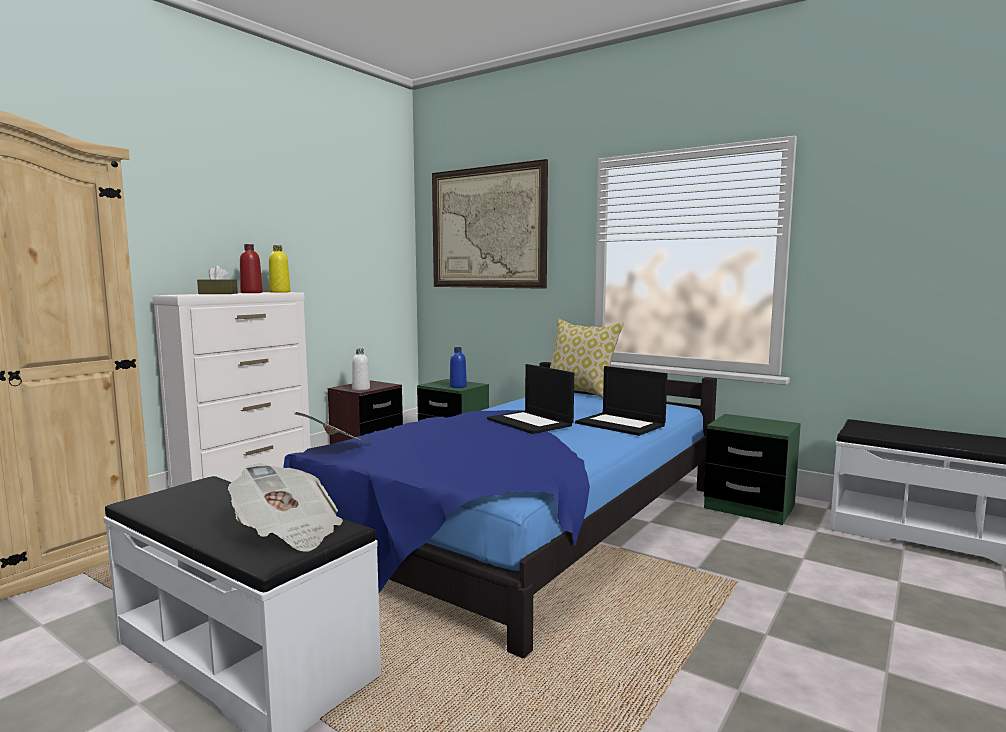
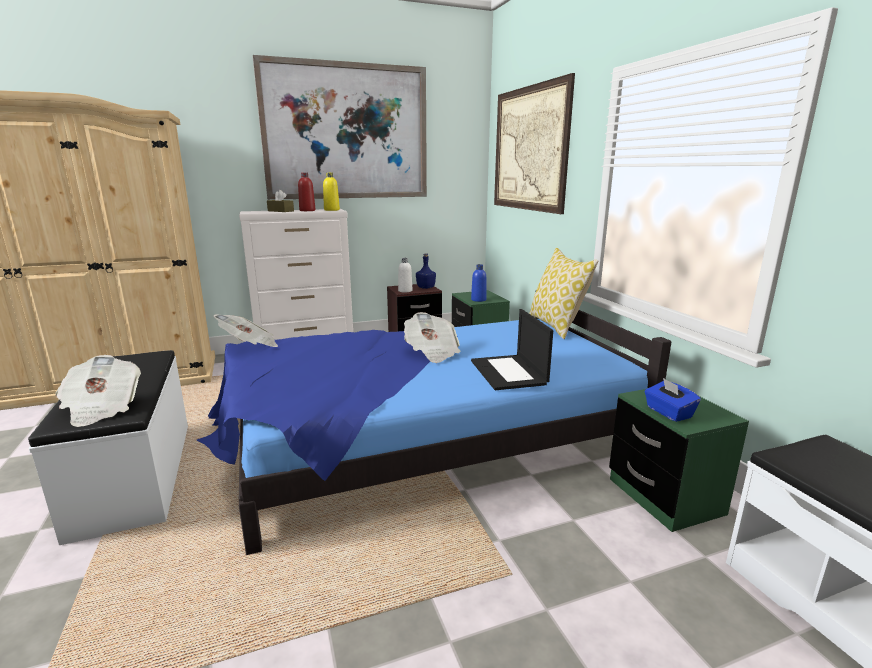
camera: 35 degrees right, 10 degrees up
laptop [487,364,574,434] -> newspaper [404,312,461,363]
none -> picture [253,55,427,200]
none -> blue bottle [416,254,436,289]
none -> blue tissue box [645,378,701,422]

